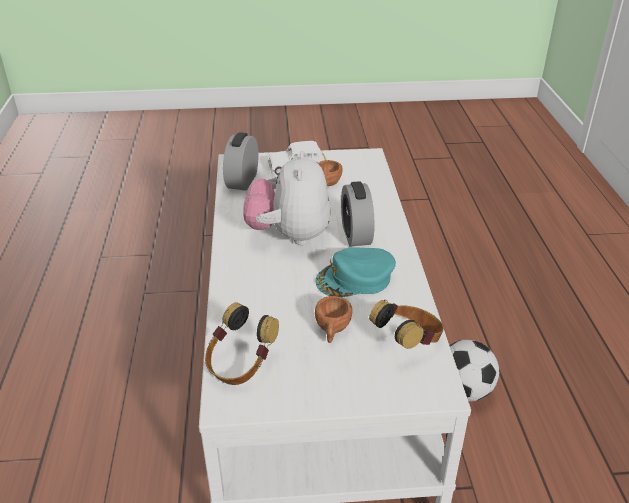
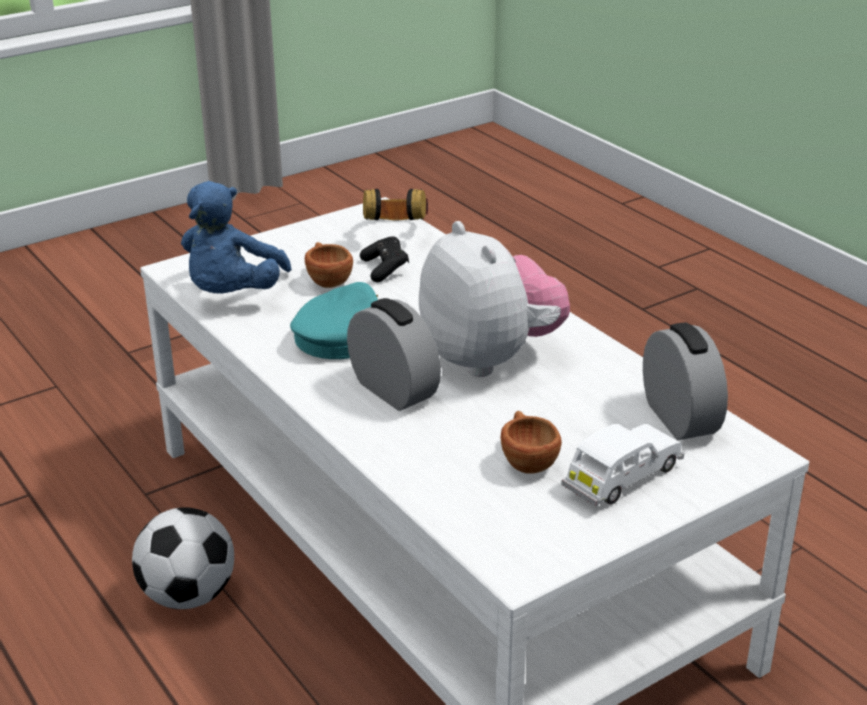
camera: 150 degrees right, 5 degrees down
headphones [369,300,444,349] -> blue plush toy [181,181,292,294]
none -> black game controller [360,236,409,282]

